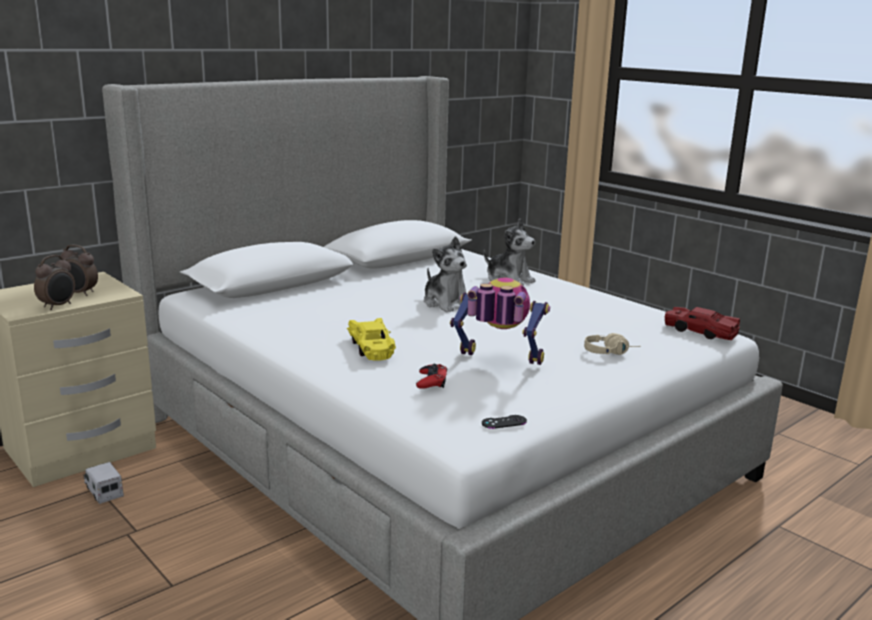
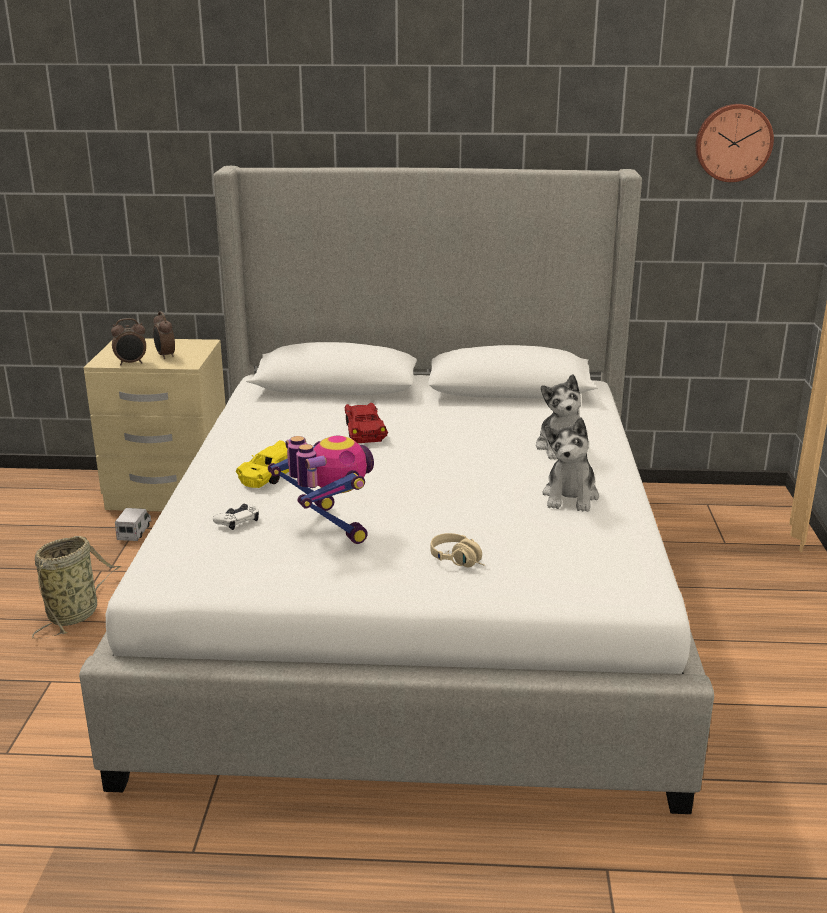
camera: 45 degrees right, 5 degrees up
red game controller [416,364,447,389] -> white game controller [212,504,259,530]
plush toy [424,236,467,313] -> plush toy moved to [542,417,599,512]
black game controller [482,415,527,429] -> none
red toy car [665,307,740,340] -> red toy car moved to [345,403,388,443]
none -> basket [32,536,121,639]
none -> wall clock [695,104,774,182]

